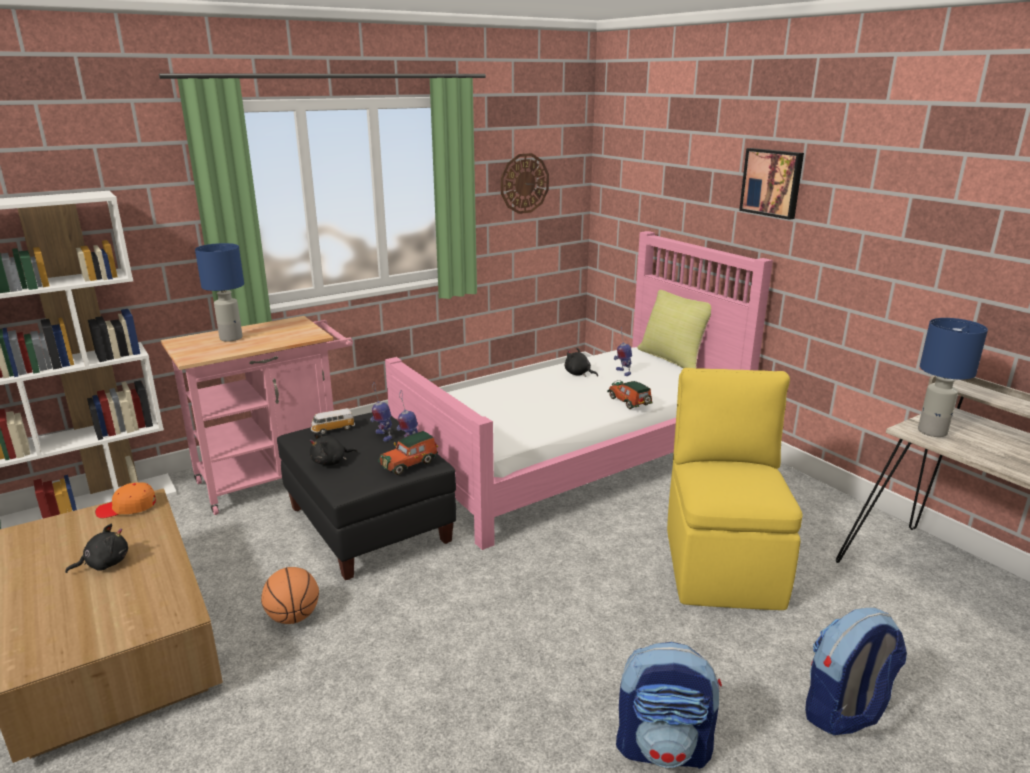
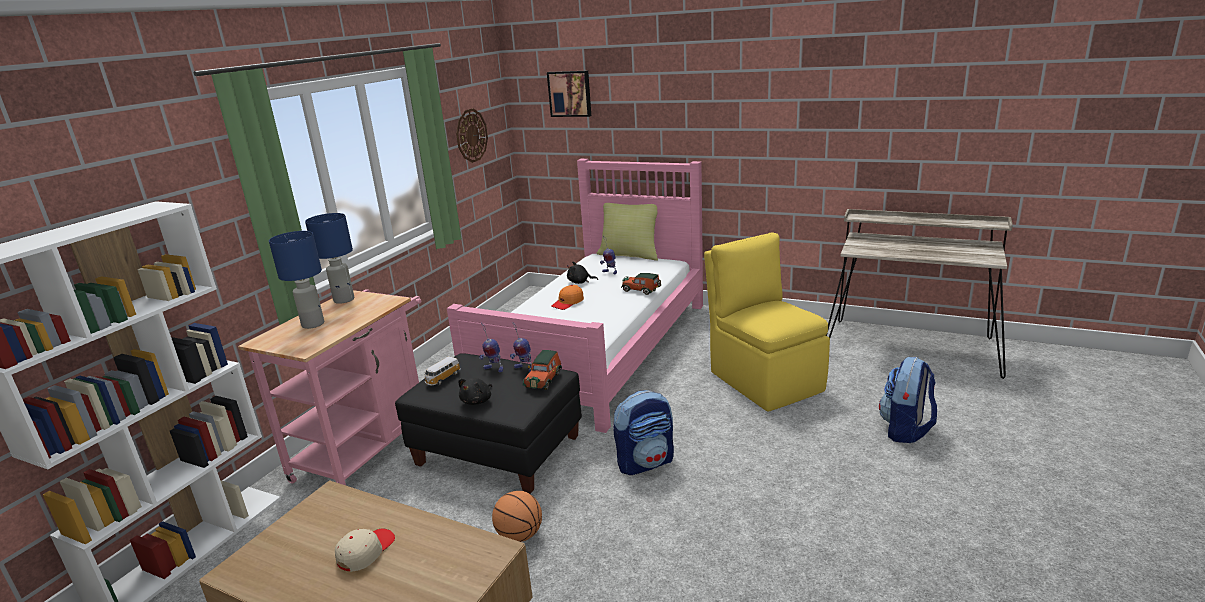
camera: 30 degrees left, 0 degrees up
black plush toy [65,524,128,573] -> beige cap [335,528,395,572]
orange cap [95,482,156,518] -> orange cap moved to [551,285,584,310]
backpack [616,642,722,769] -> backpack moved to [613,390,674,475]
picture [739,148,804,220] -> picture moved to [547,71,591,117]
blue table lamp [918,318,988,437] -> blue table lamp moved to [305,213,354,304]

